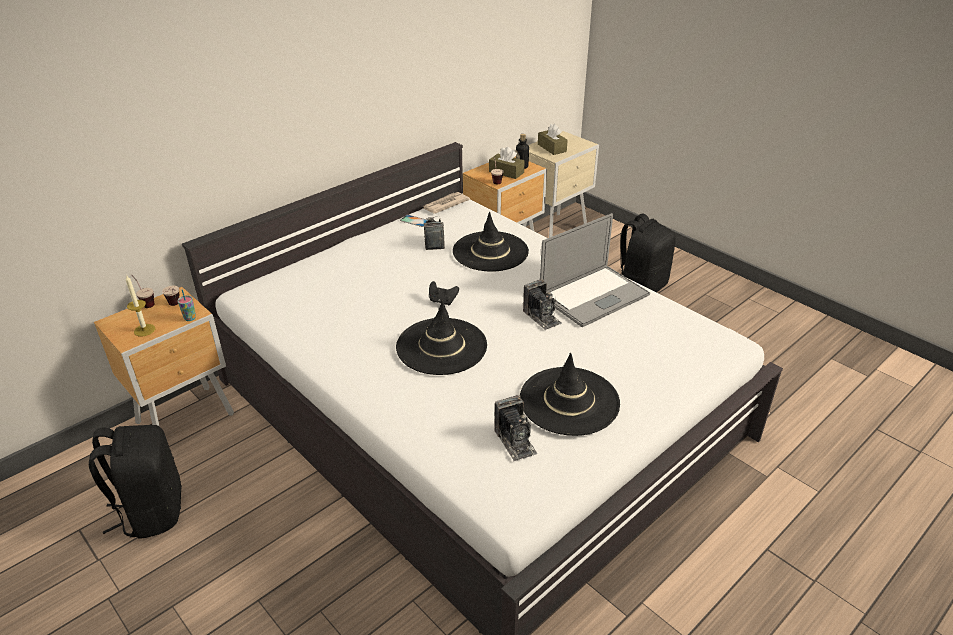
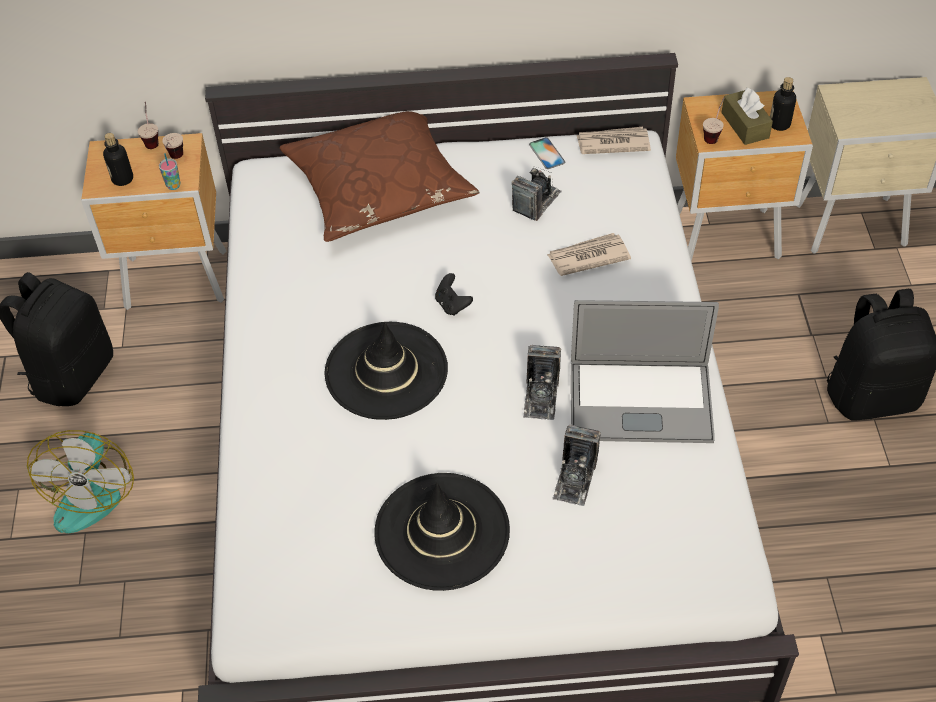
camera: 40 degrees right, 15 degrees up
candle [126,276,155,336] -> bottle [103,133,133,186]
black hat [453,212,529,272] -> newspaper [547,233,631,276]
camera [494,395,538,462] -> camera moved to [552,425,601,506]
brown tissue box [538,124,568,155] -> none
none -> fan [27,430,134,533]
none -> brown pillow [279,111,480,242]

